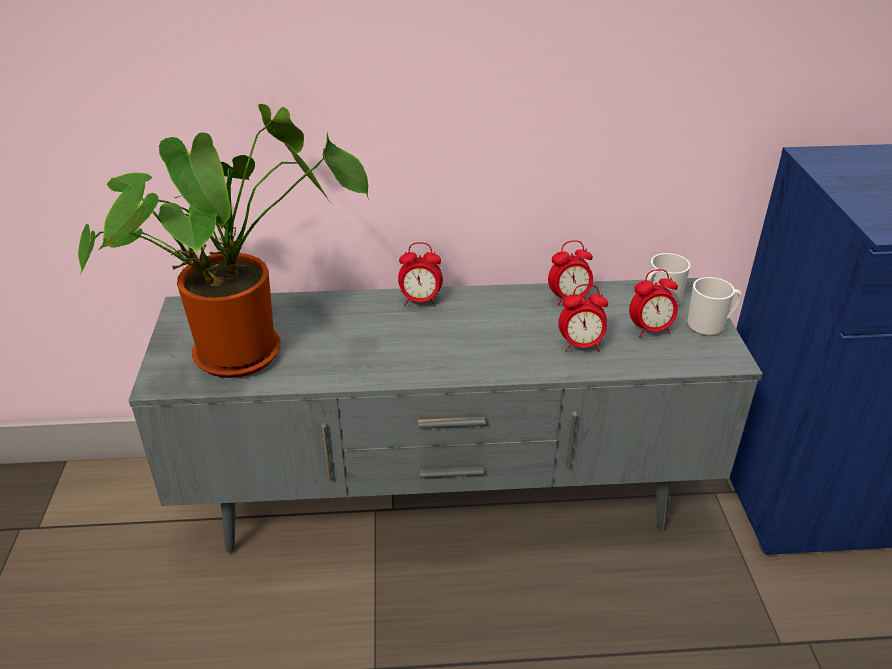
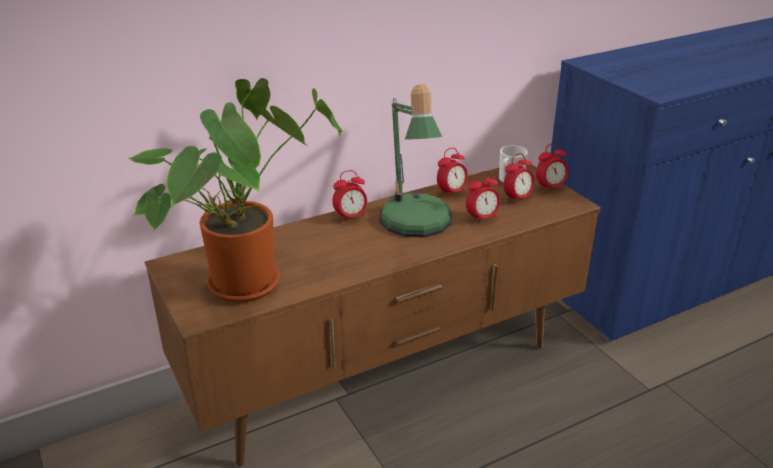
camera: 25 degrees left, 5 degrees down
grey tv stand [129,278,763,553] -> brown tv stand [144,165,601,466]
mug [687,277,742,336] -> alarm clock [536,143,568,193]
none -> table lamp [379,84,452,237]

